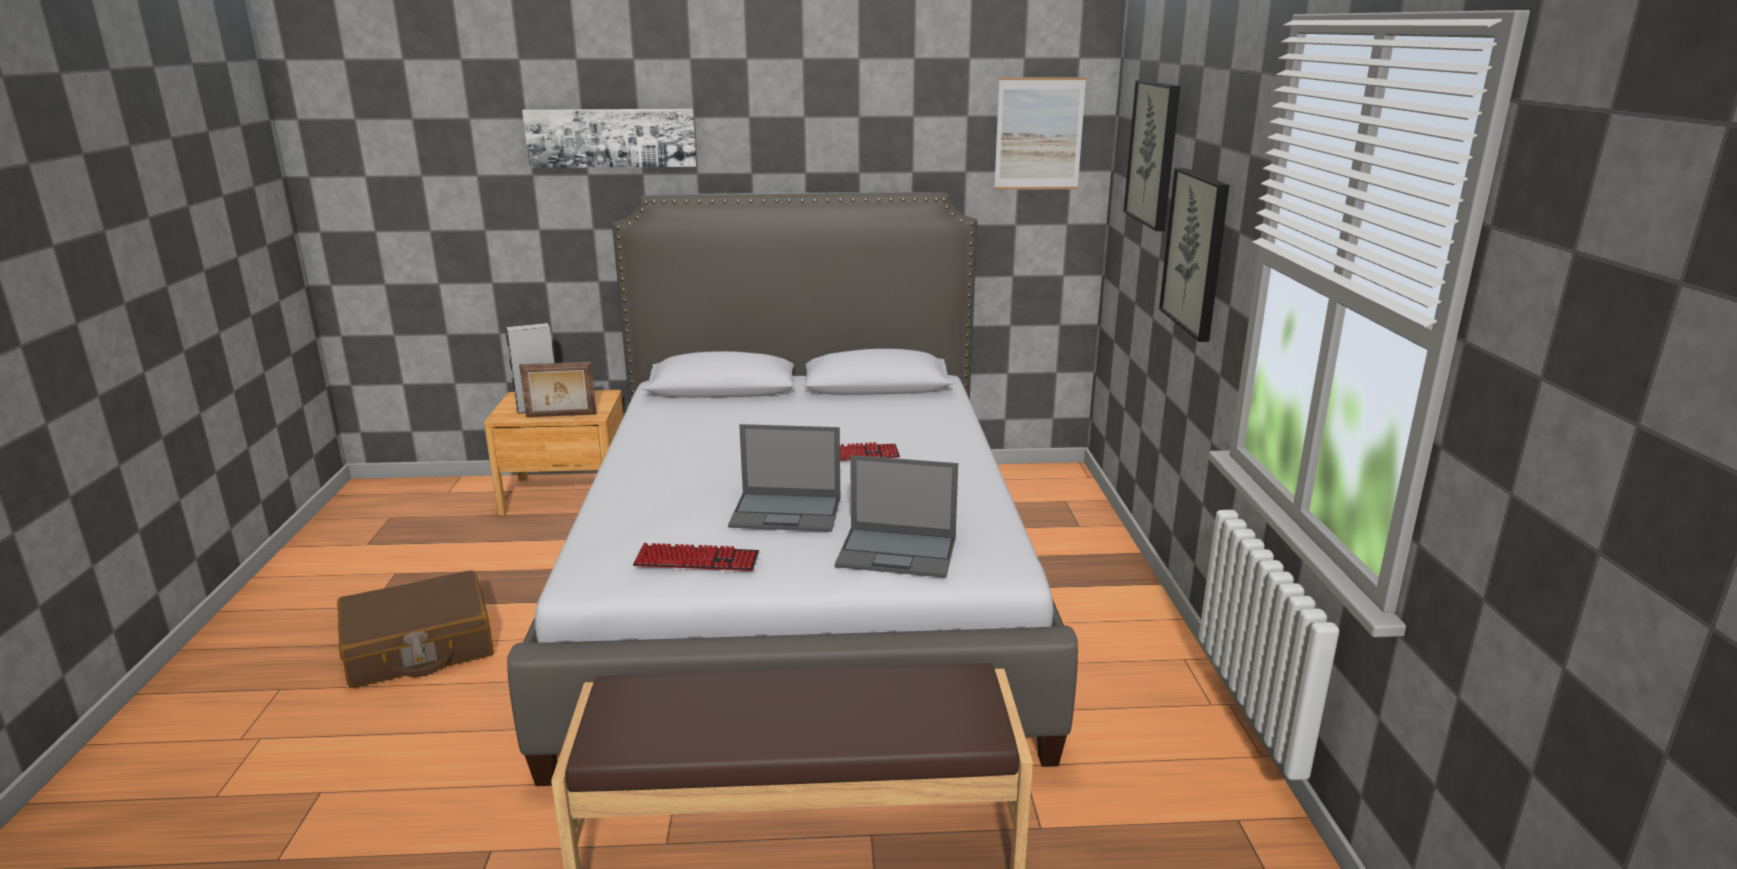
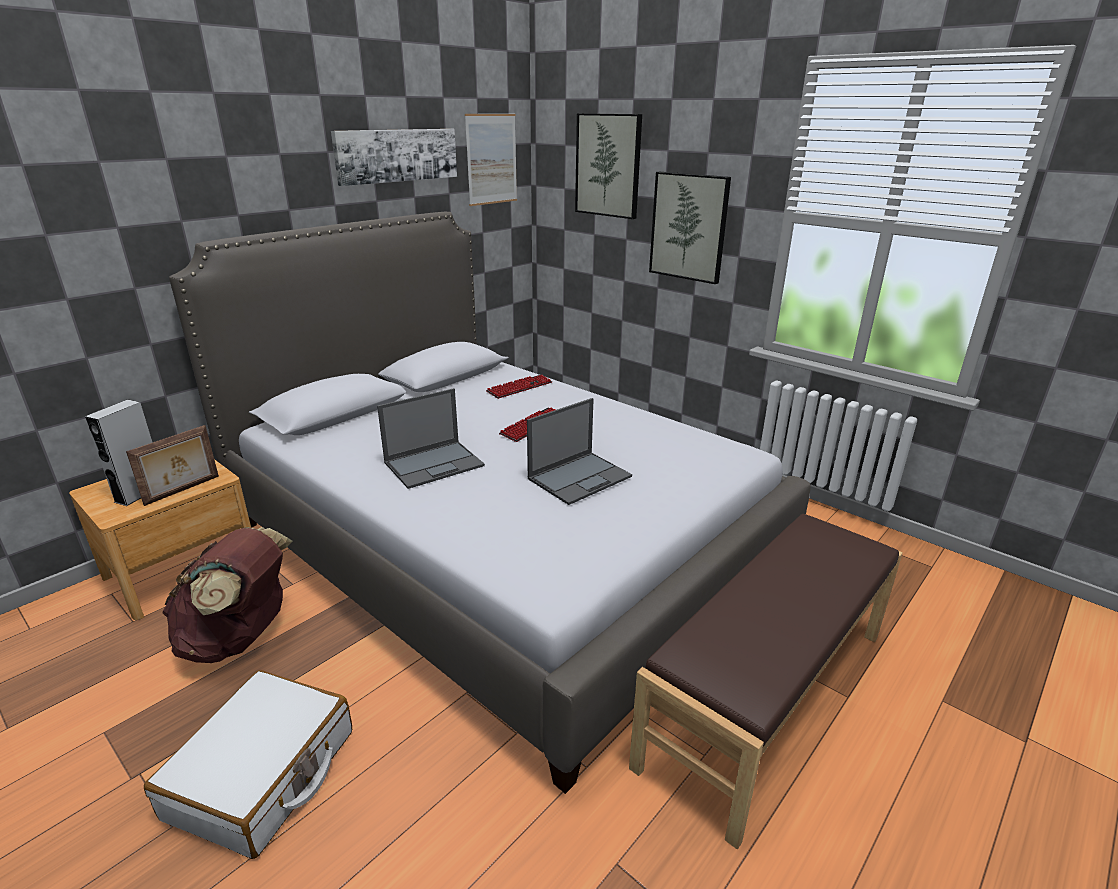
camera: 45 degrees left, 5 degrees up
brown suitcase [337,570,494,688] -> white suitcase [144,670,352,859]
picture [522,109,697,168] -> picture moved to [331,129,457,186]
keyboard [633,543,759,571] -> keyboard moved to [486,375,552,399]
laptop [835,455,958,578] -> laptop moved to [377,388,485,489]
none -> brown backpack [163,527,292,663]

